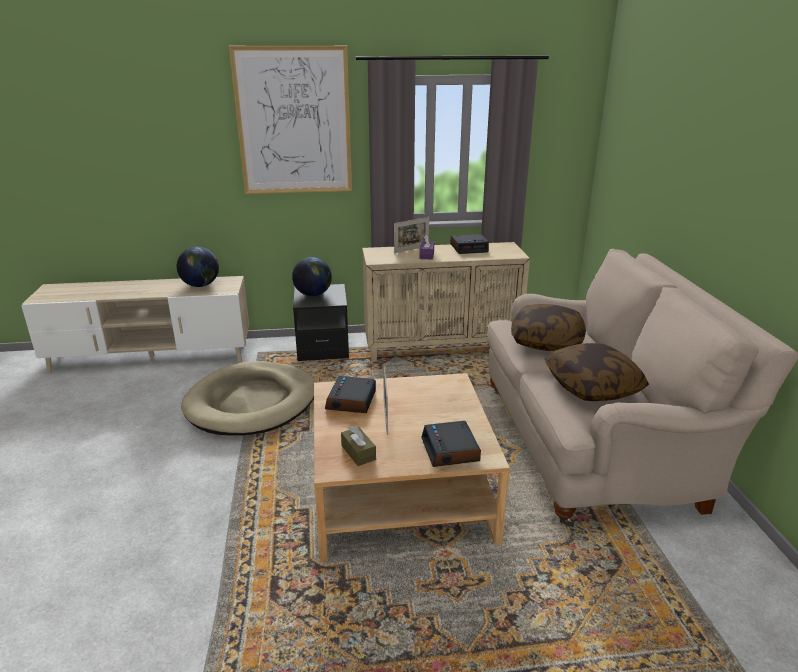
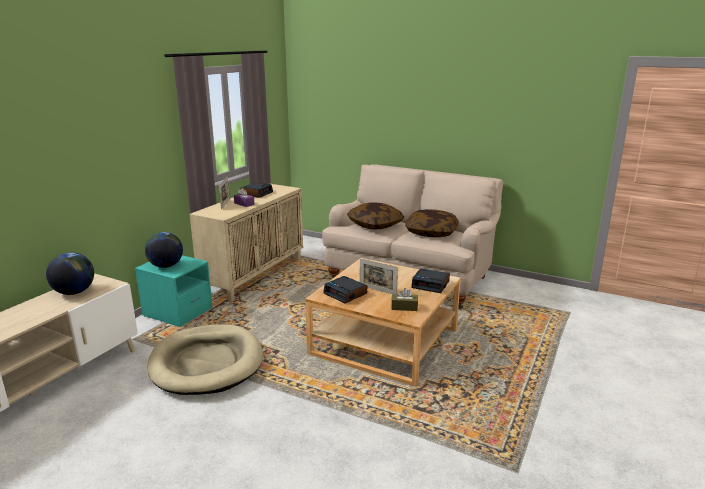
camera: 55 degrees left, 5 degrees down
picture [229,46,352,194] -> none
black nightstand [293,284,349,361] -> turquoise nightstand [135,255,213,327]

